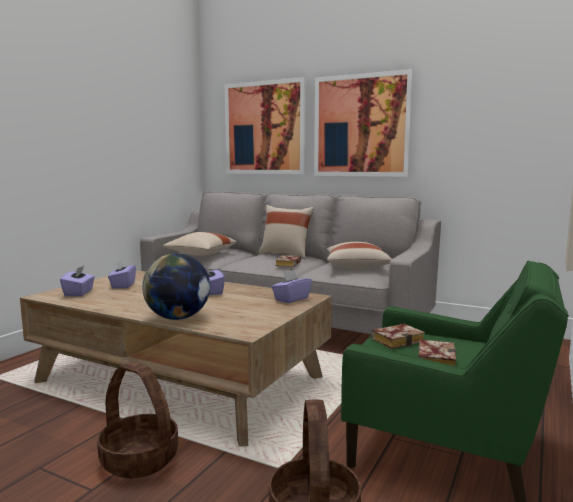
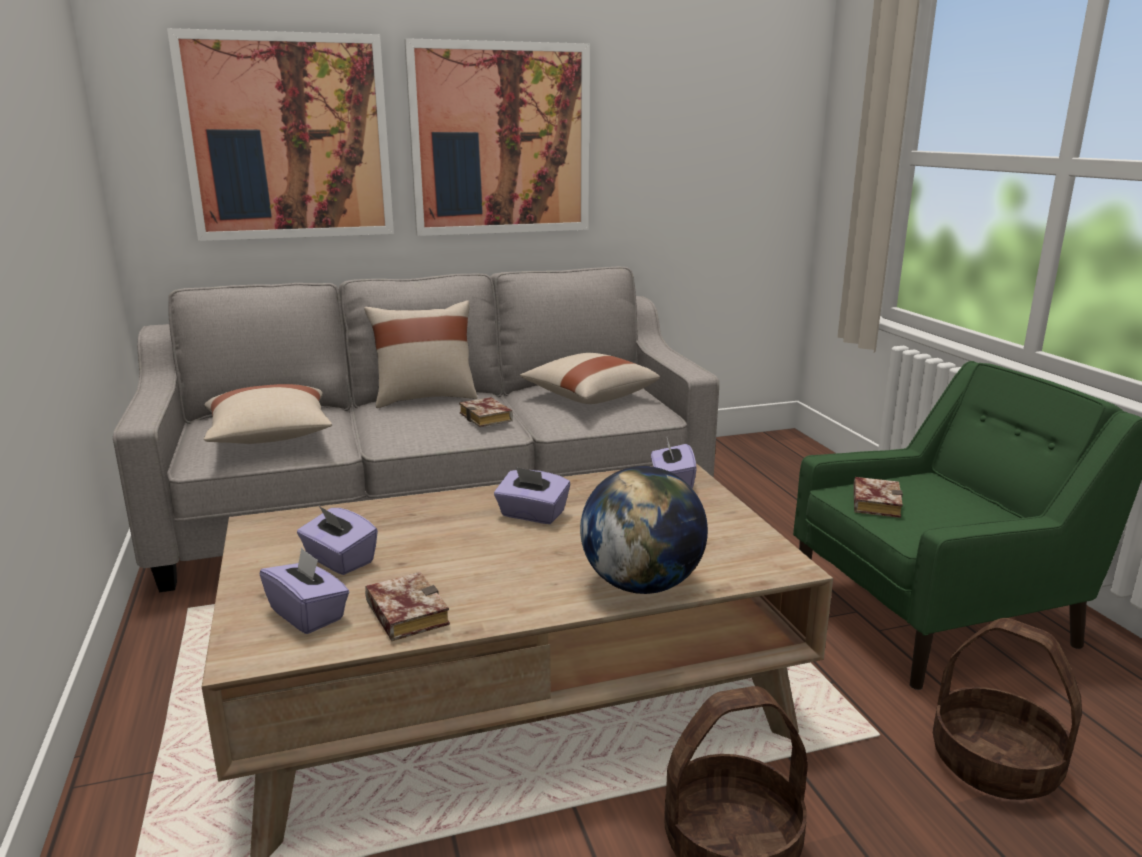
camera: 45 degrees left, 10 degrees up
book [418,340,456,366] -> book moved to [365,572,450,641]

